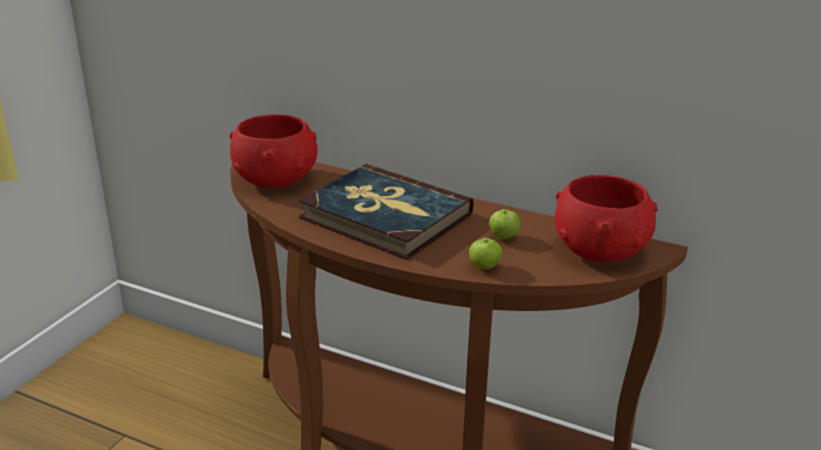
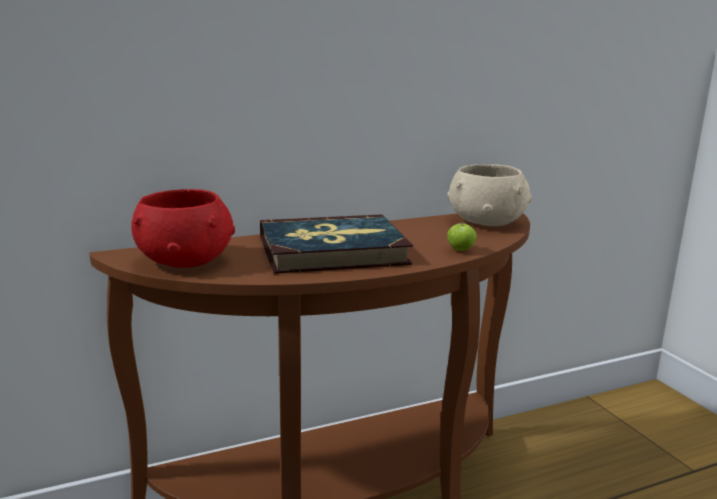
camera: 50 degrees left, 10 degrees down
apple [489,205,521,239] -> none
red bowl [555,175,658,262] -> beige bowl [448,164,532,226]

